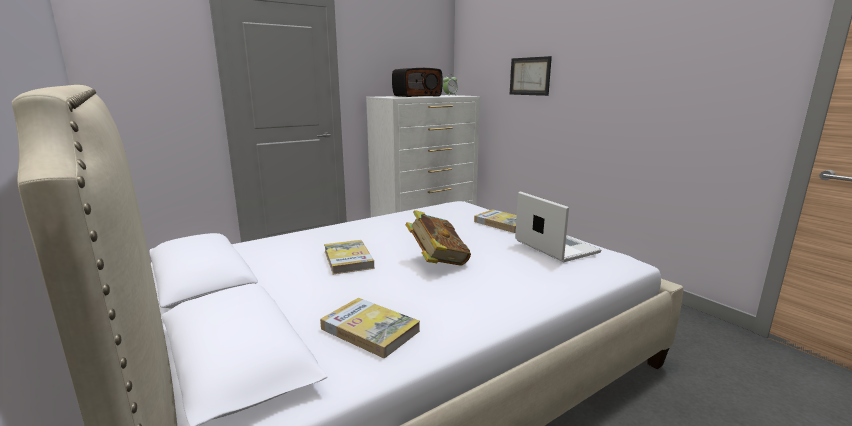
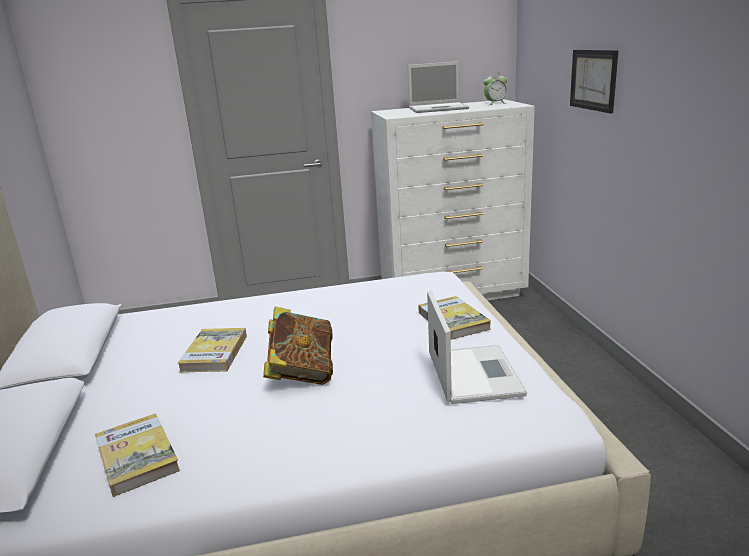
camera: 25 degrees right, 5 degrees up
radio [392,68,443,97] -> laptop [408,61,469,113]

